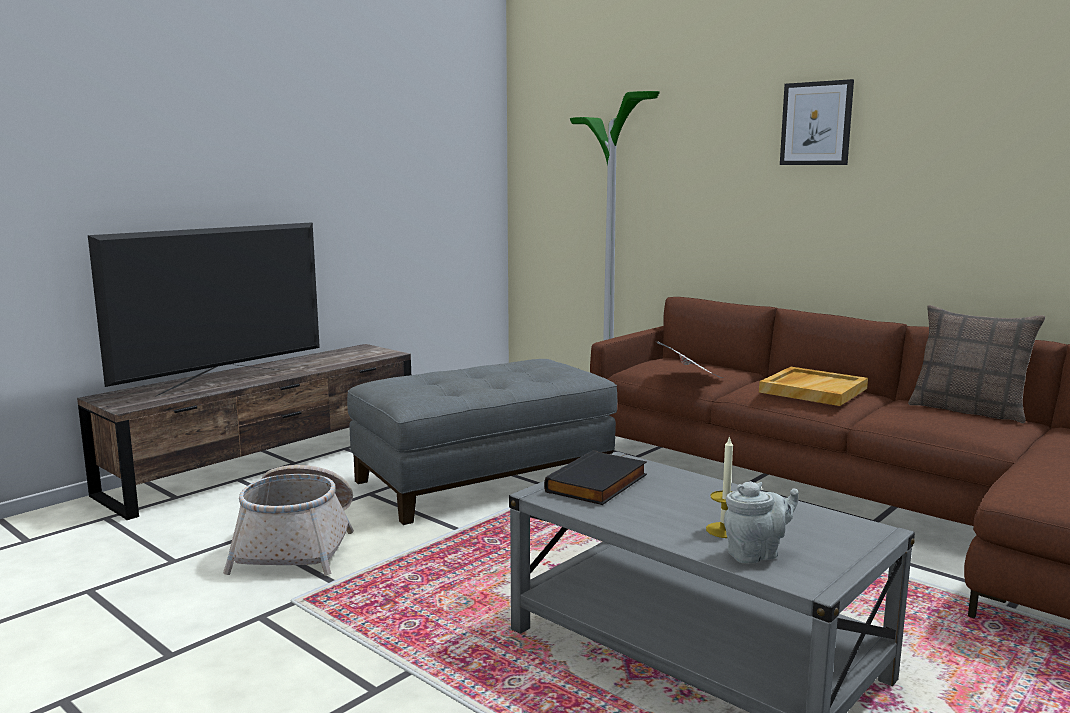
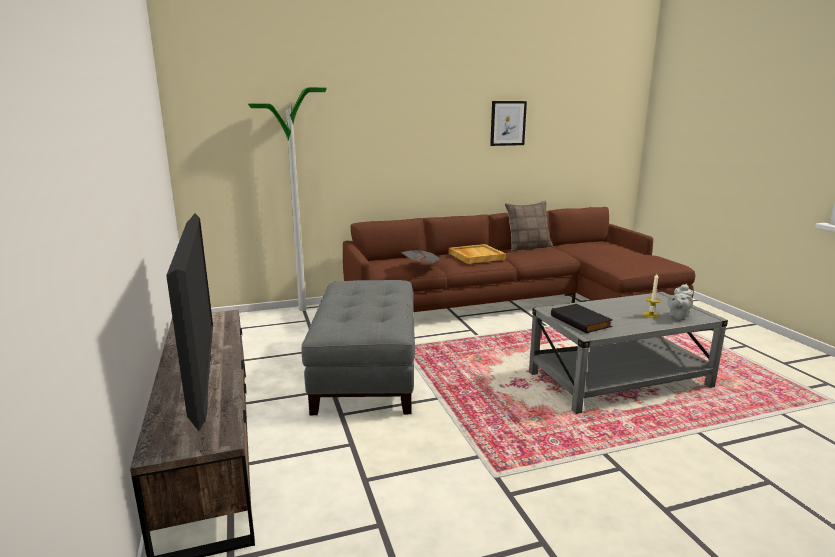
camera: 60 degrees left, 5 degrees up
basket [223,465,354,576] -> none
grey teapot [724,481,798,564] -> grey teapot turned 150 degrees counterclockwise [667,284,693,320]
picture [780,79,854,165] -> picture moved to [490,101,527,146]

